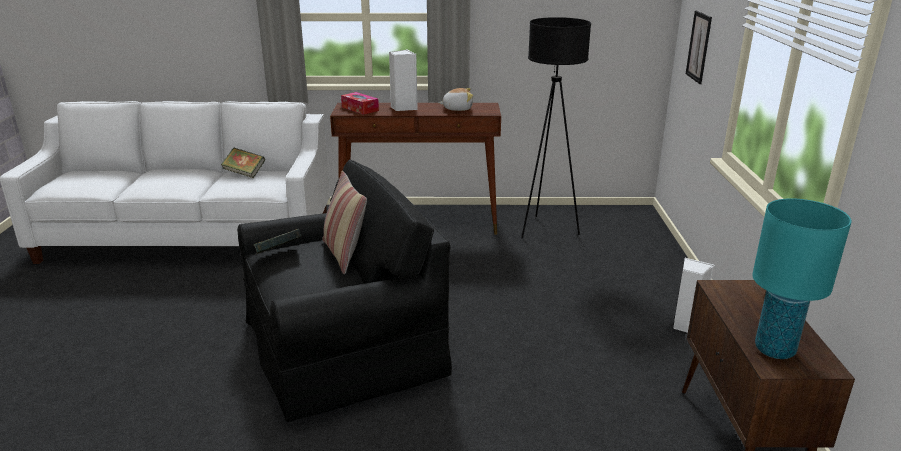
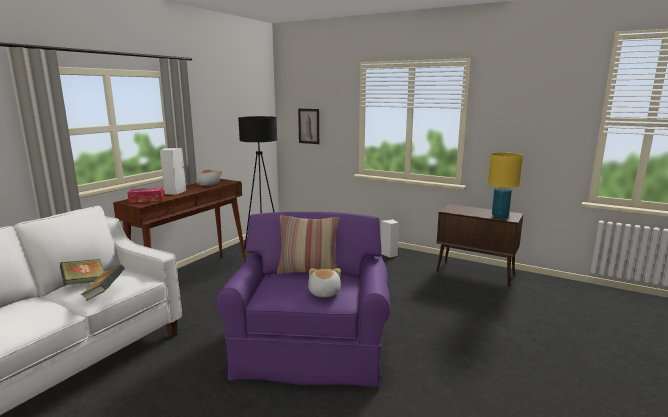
camera: 60 degrees left, 10 degrees down
black armchair [237,160,452,422] -> purple armchair [216,212,390,387]
book [253,229,302,254] -> book moved to [81,265,125,301]
turquoise table lamp [752,198,852,359] -> yellow table lamp [488,152,523,218]
none -> plush toy [308,268,341,297]

